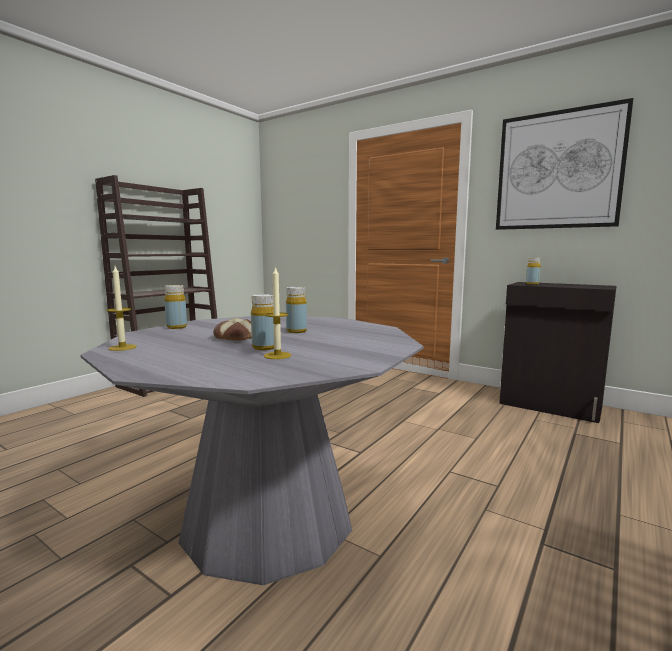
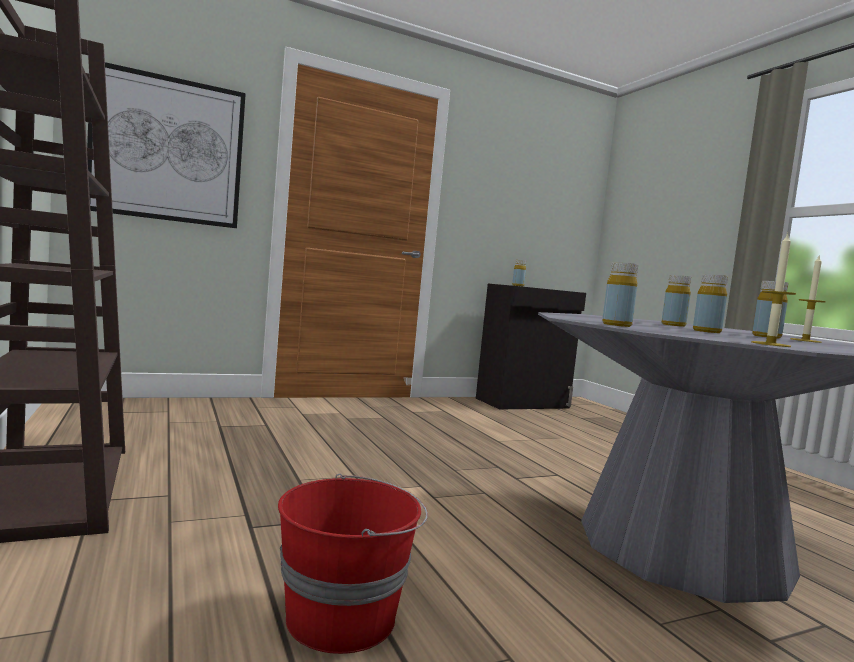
camera: 60 degrees left, 5 degrees down
bread [213,318,252,341] -> yellow bottle [693,274,728,333]
picture [496,98,633,230] -> picture moved to [87,62,246,228]
none -> red bucket [278,474,428,654]

